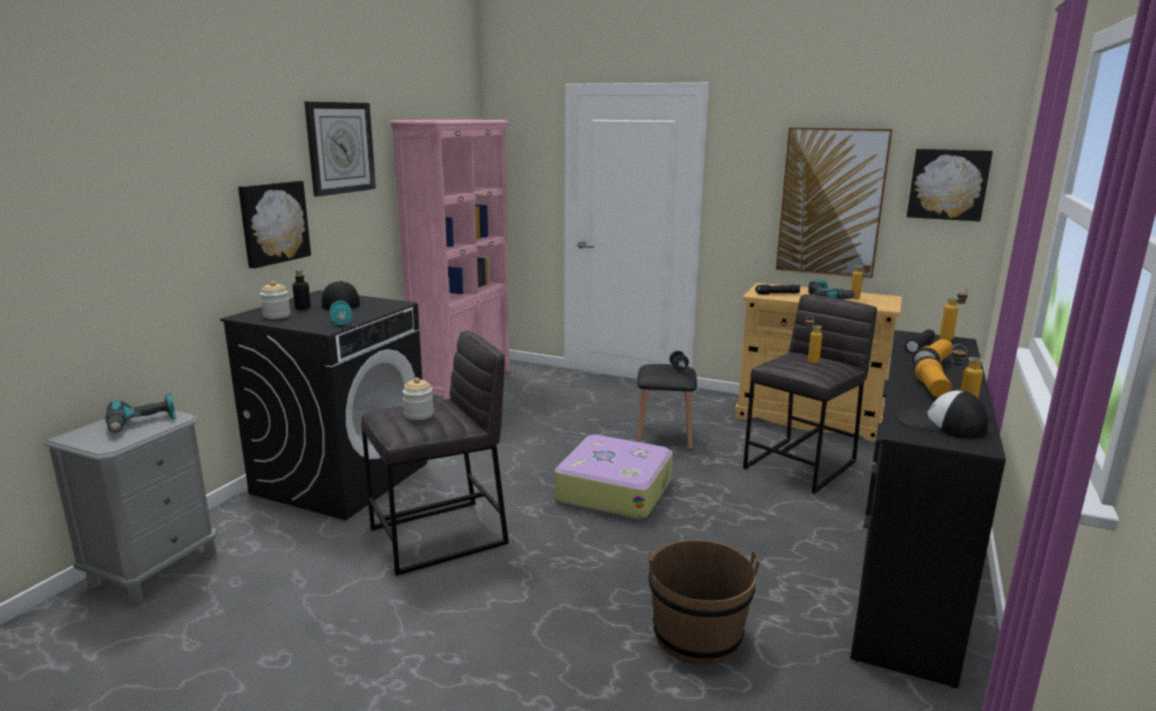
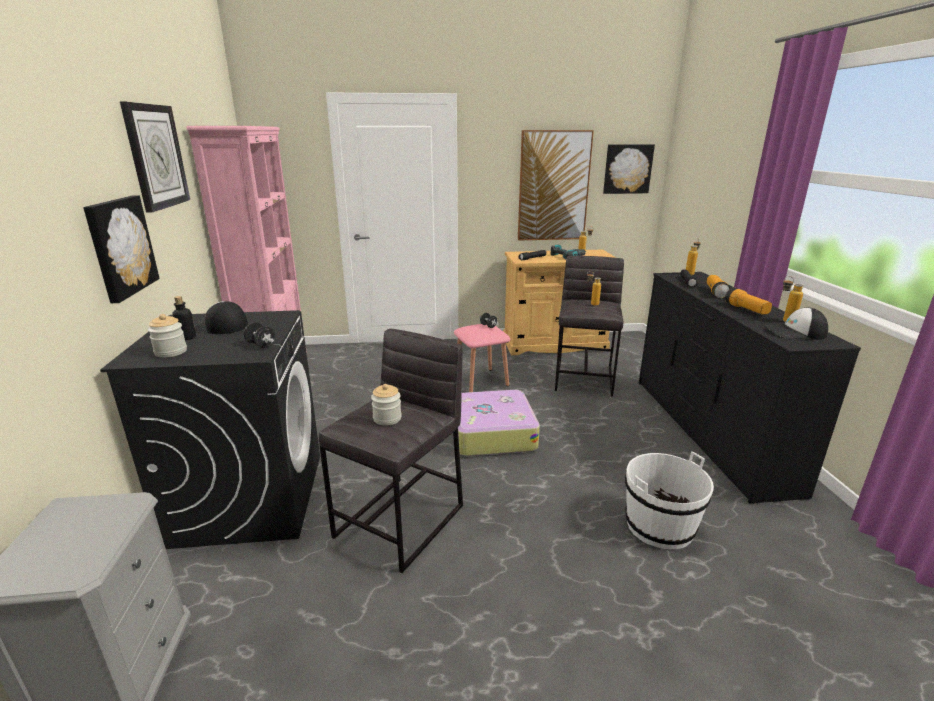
camera: 30 degrees left, 5 degrees up
power drill [106,394,177,432] -> none
turquoise dumbbell [329,301,353,325] -> black dumbbell [244,322,275,348]
black stool [636,364,697,450] -> pink stool [454,324,510,392]
brown bucket [648,539,760,665] -> white bucket [625,451,714,549]

